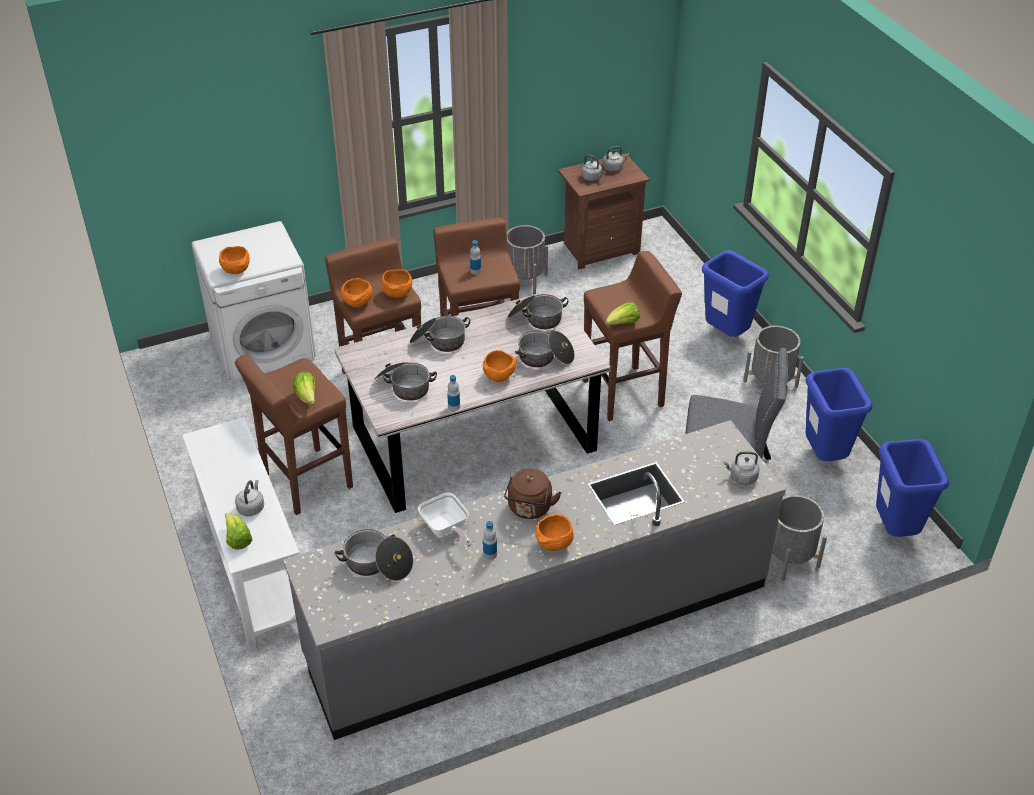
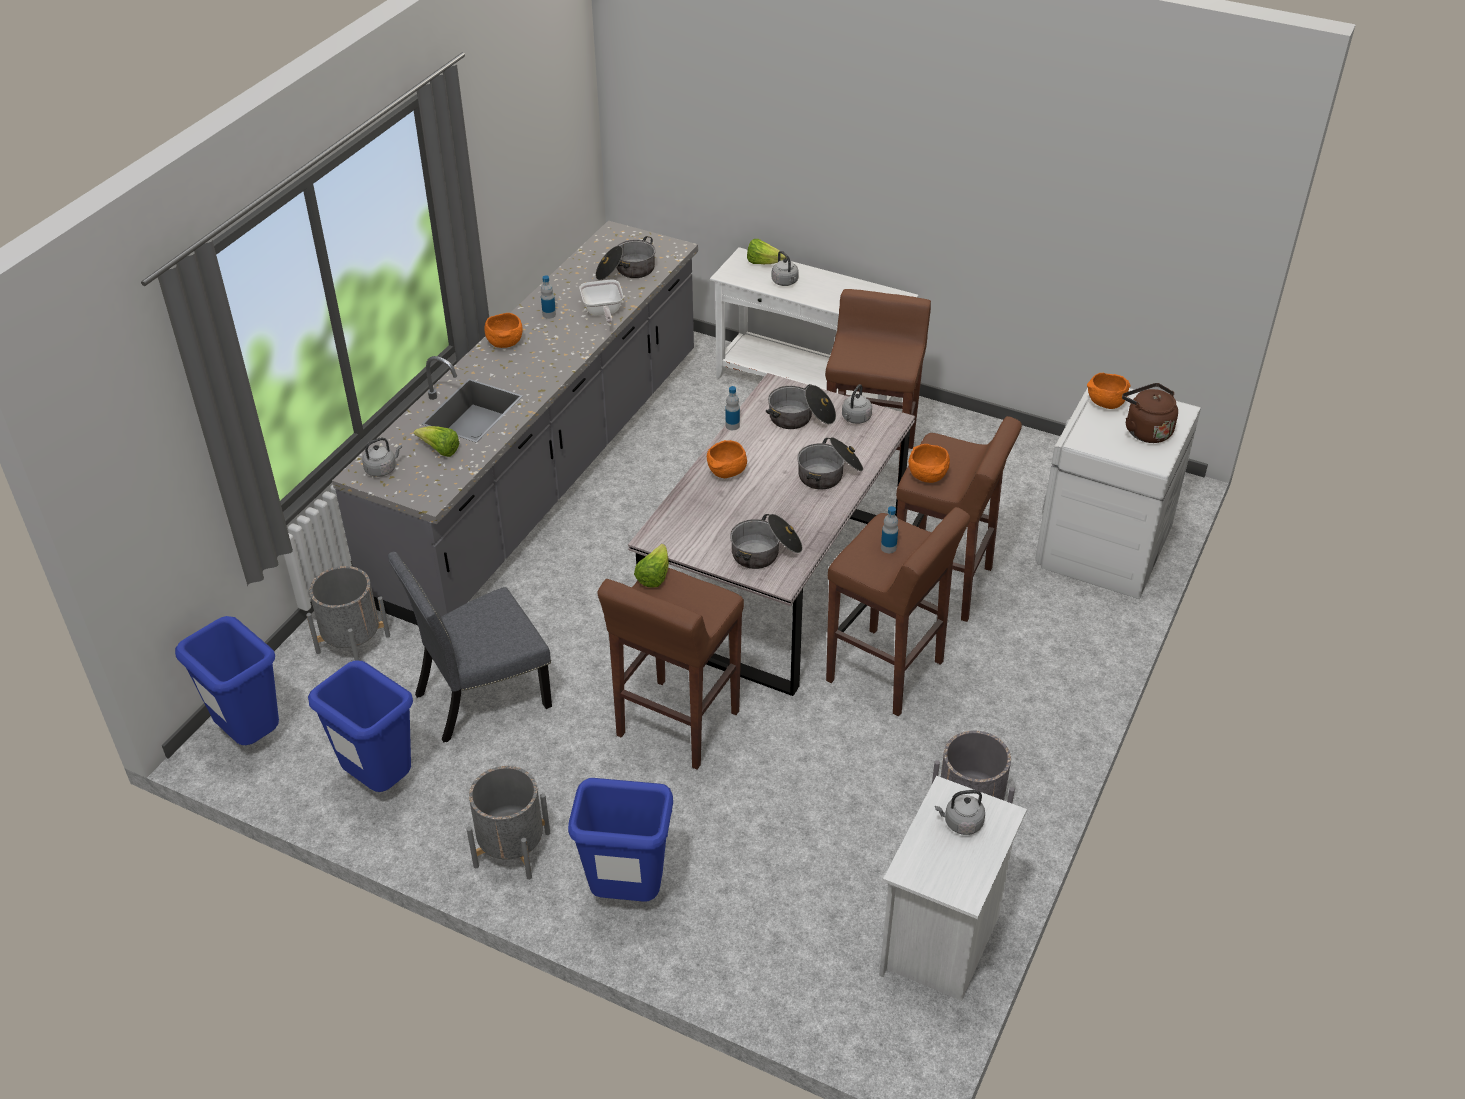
camera: 140 degrees right, 0 degrees up
lettuce [293,372,316,405] -> lettuce moved to [414,426,459,457]
orange bowl [341,278,373,308] -> none
frying pan [418,493,472,547] -> frying pan turned 120 degrees counterclockwise [579,280,623,323]
brown kettle [504,469,562,519] -> brown kettle moved to [1122,383,1178,443]
cooking pot [515,330,575,367] -> none
brown nightstand [558,153,649,270] -> white nightstand [879,776,1027,1001]
grey kettle [603,146,629,172] -> grey kettle moved to [842,384,872,424]

